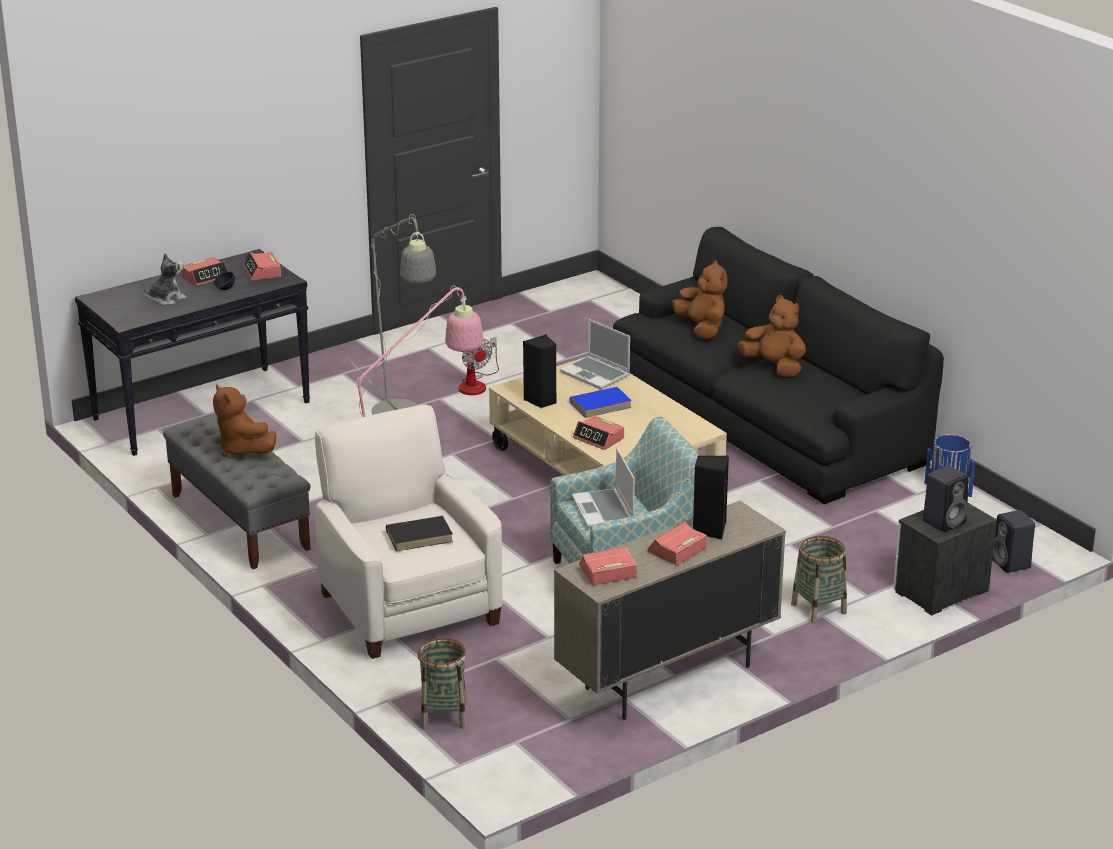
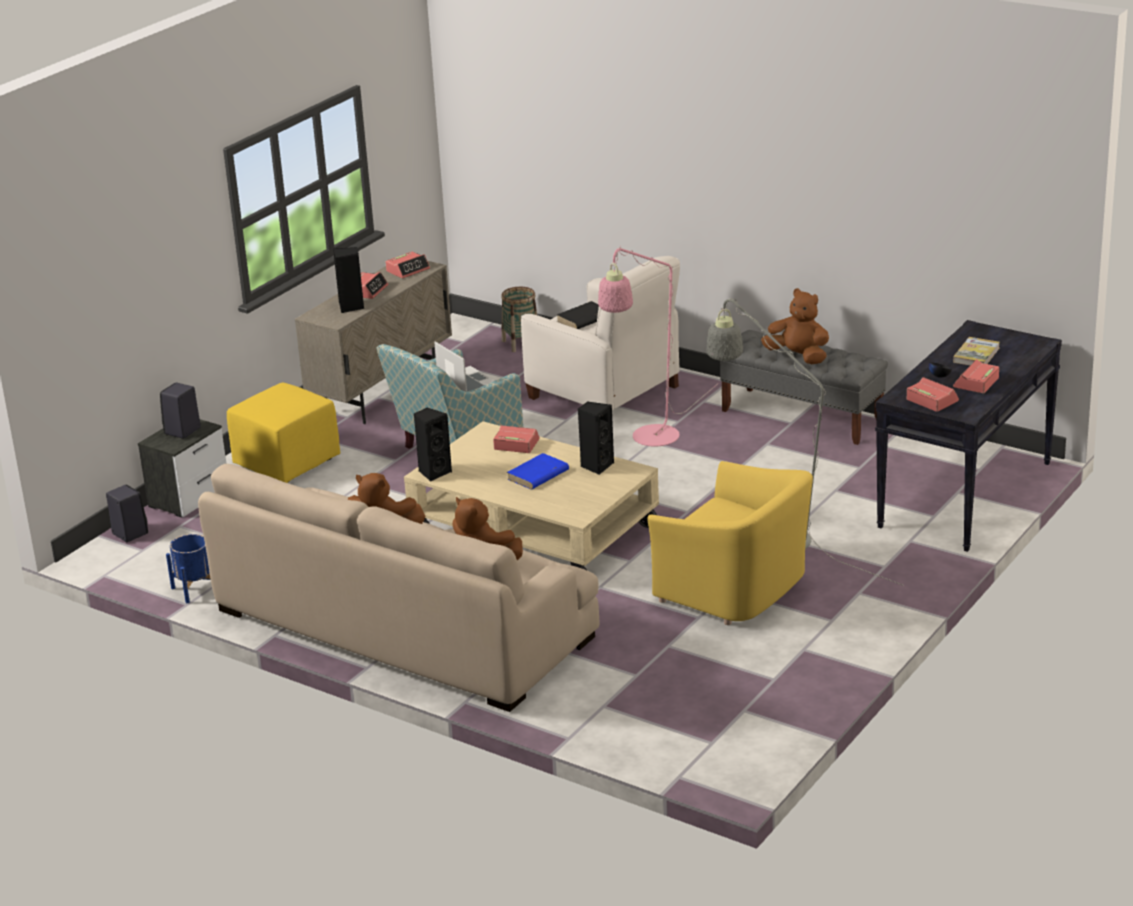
camera: 160 degrees right, 0 degrees up
plush toy [143,253,186,305] -> book [953,337,1000,365]
fan [459,337,499,395] -> yellow armchair [647,461,813,625]
laptop [560,319,630,389] -> none
black sofa [613,227,944,504] -> beige sofa [198,464,599,712]
basket [791,536,847,623] -> yellow ottoman [227,383,340,483]
none -> black speaker [414,407,452,481]

